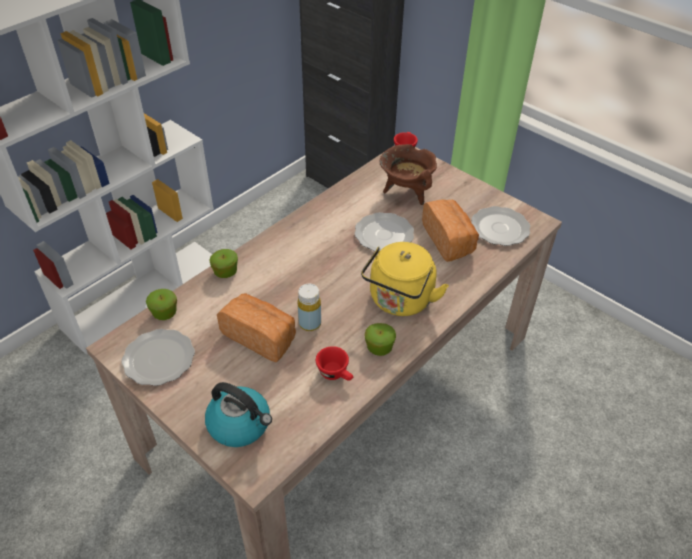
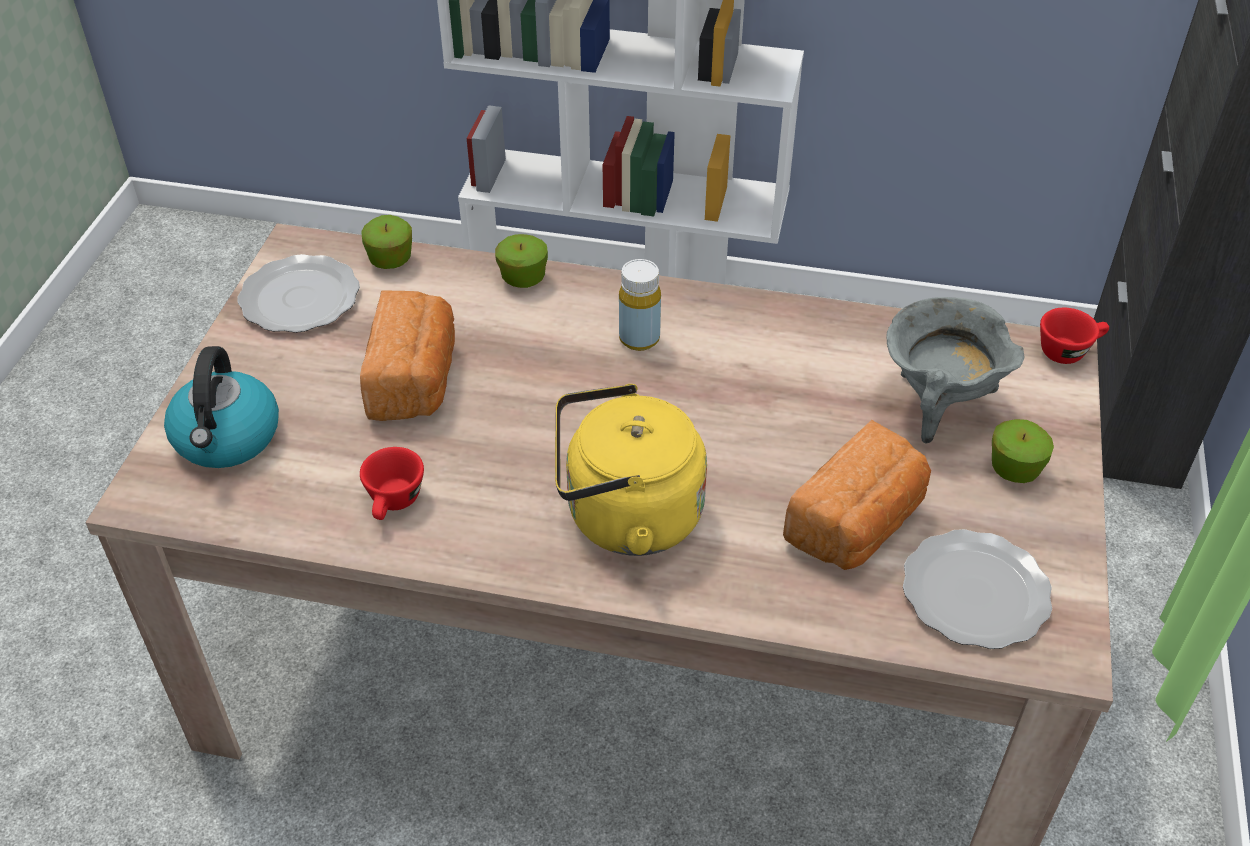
camera: 60 degrees right, 0 degrees up
yellow bottle [298,284,321,331] -> yellow bottle moved to [619,259,661,351]
plate [354,212,414,251] -> none
apple [365,323,396,356] -> apple moved to [992,419,1054,483]
brown cooking pot [380,144,437,205] -> grey cooking pot [886,297,1025,444]

